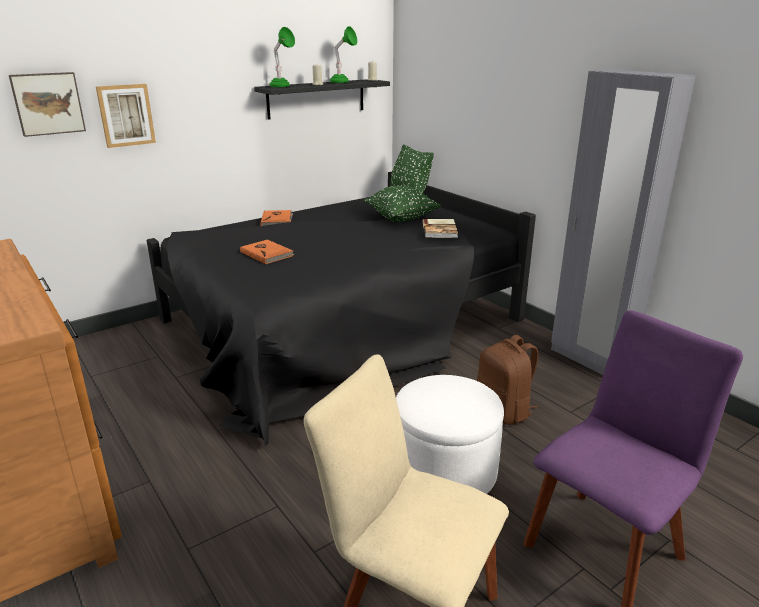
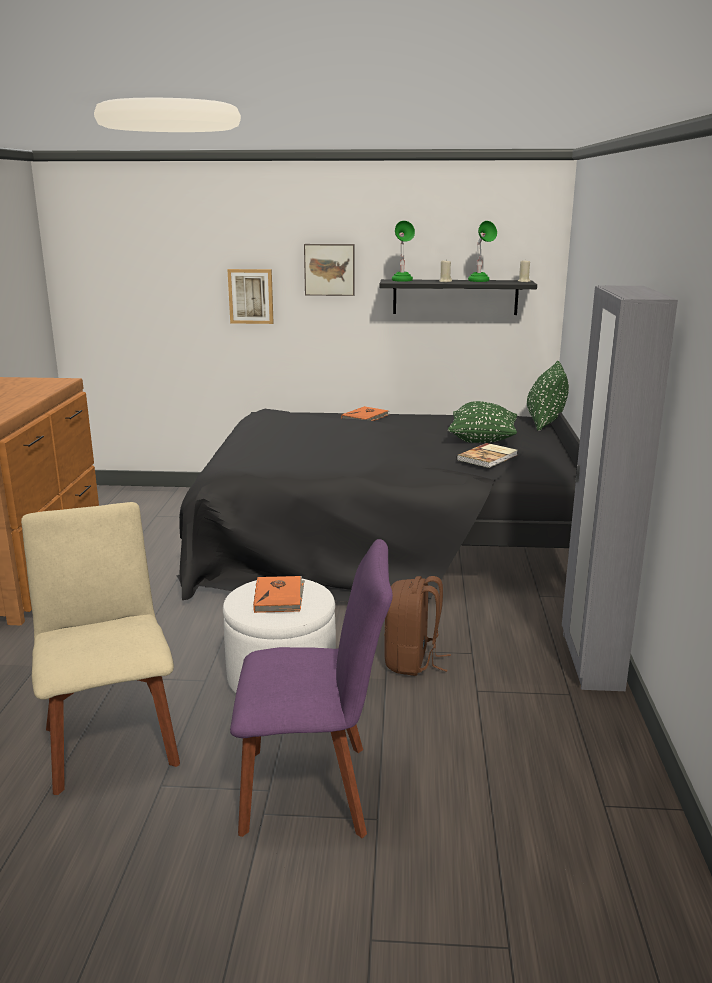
camera: 40 degrees right, 5 degrees down
picture [9,72,86,137] -> picture moved to [304,244,354,296]
orange book [240,240,294,264] -> orange book moved to [253,576,304,613]

